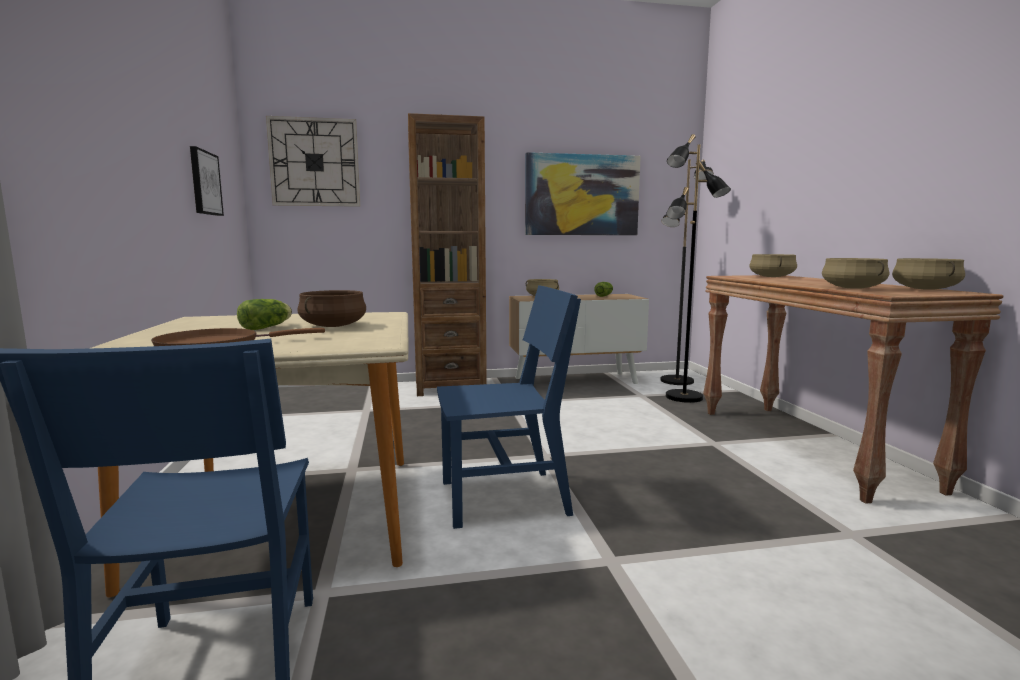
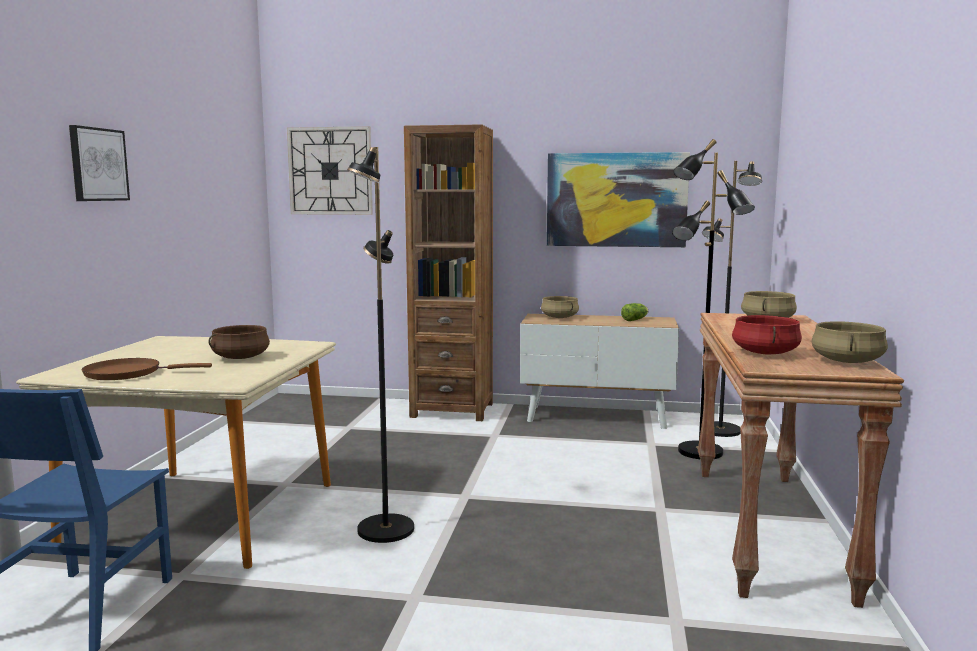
camera: 20 degrees right, 0 degrees up
picture [190,146,224,216] -> picture moved to [69,125,130,201]
lettuce [237,299,292,330] -> none
blue chair [437,285,581,529] -> black floor lamp [347,147,414,543]
beige cooking pot [822,258,889,289] -> red cooking pot [732,315,802,354]

